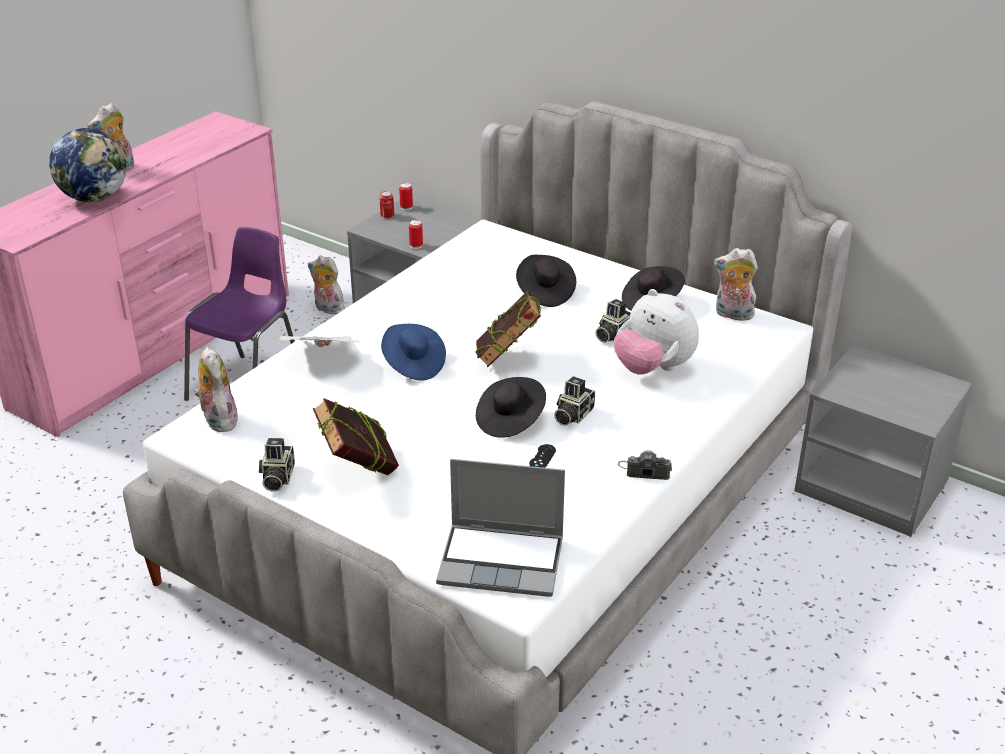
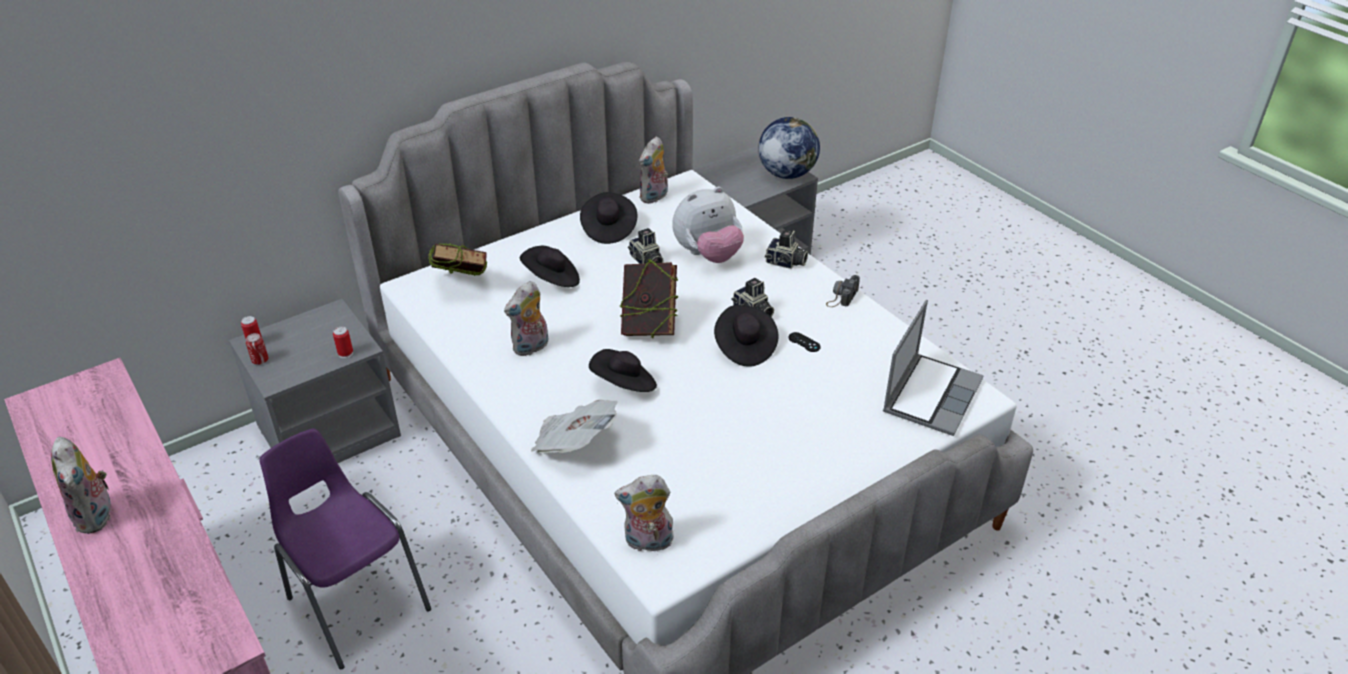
camera: 70 degrees left, 5 degrees up
globe [49,128,126,202] -> globe moved to [758,117,820,179]
camera [259,438,295,492] -> camera moved to [765,230,808,269]
plush toy [308,255,345,314] -> plush toy moved to [504,281,549,356]
book [313,398,399,475] -> book moved to [428,243,488,276]
blue hat [381,324,446,380] -> black hat [589,349,657,392]

